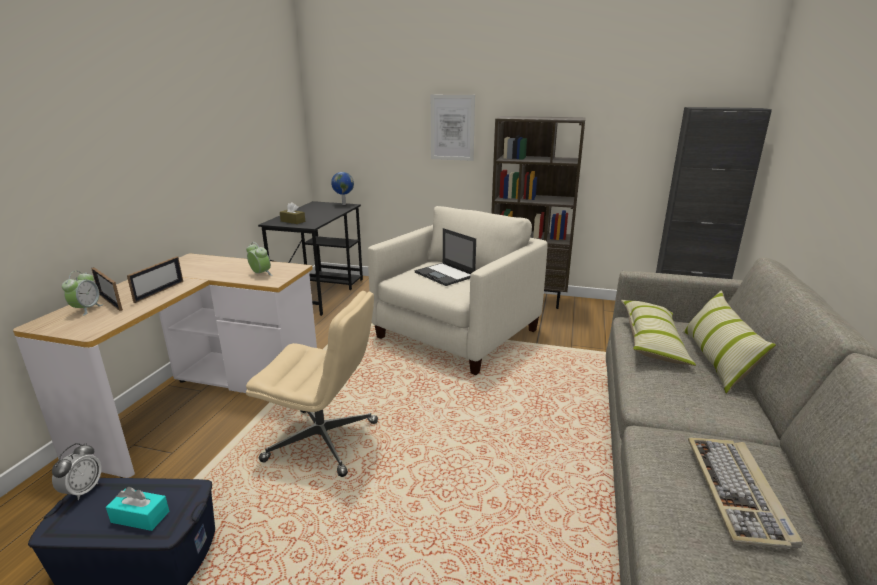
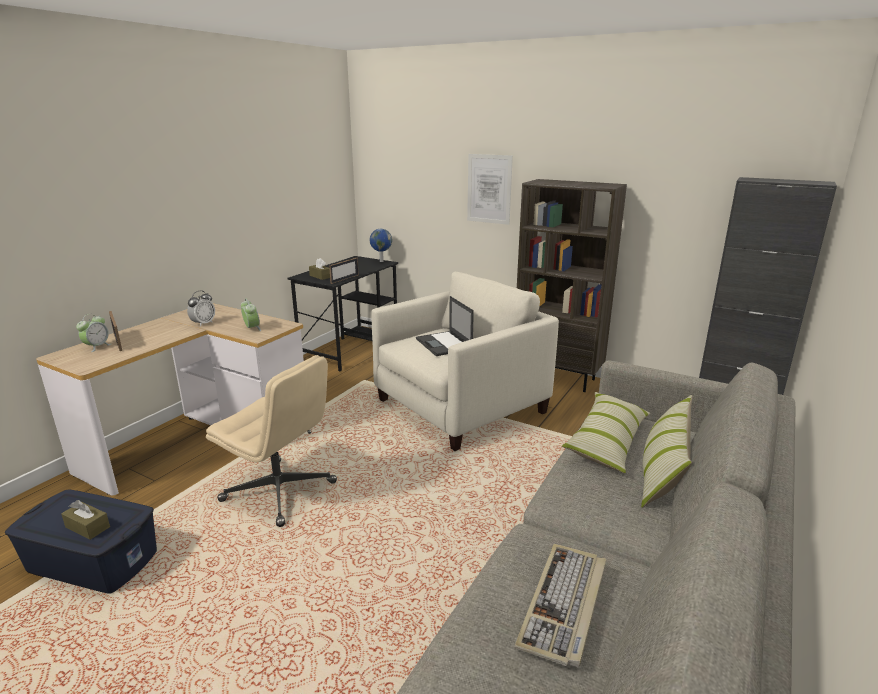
camera: 15 degrees right, 0 degrees up
alarm clock [52,443,102,500] -> alarm clock moved to [187,291,215,327]
turquoise tissue box [106,487,169,531] -> brown tissue box [61,500,110,540]
picture frame [127,256,183,303] -> picture frame moved to [329,258,359,284]

